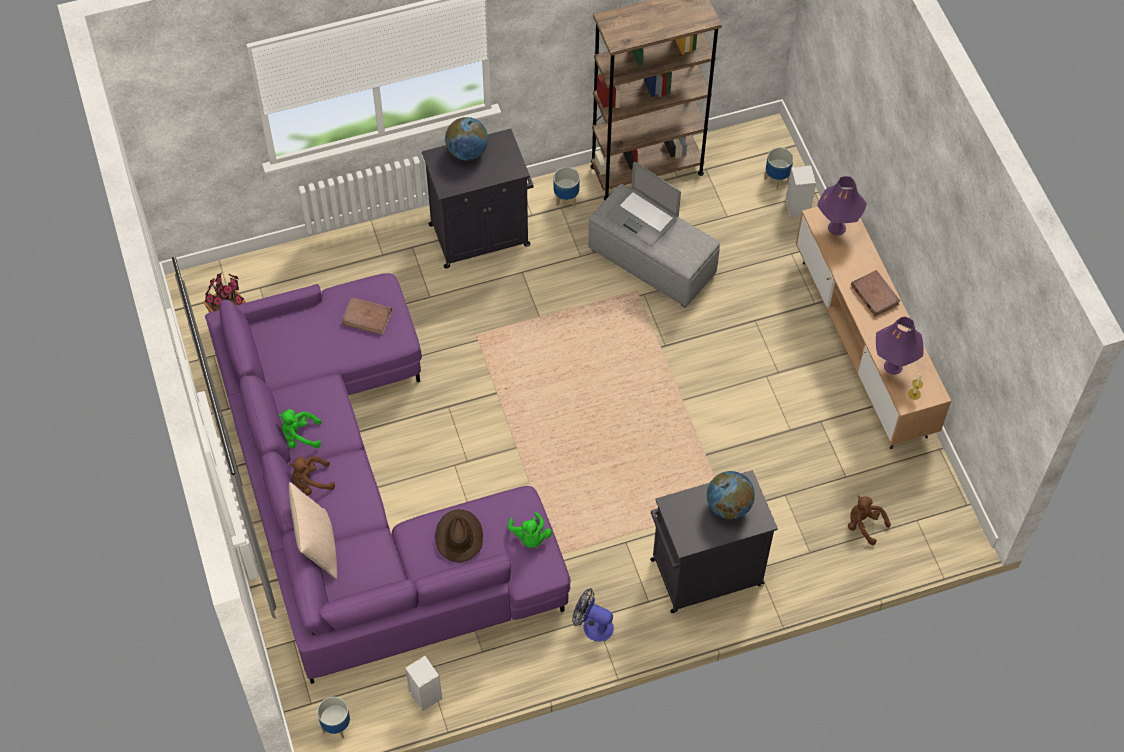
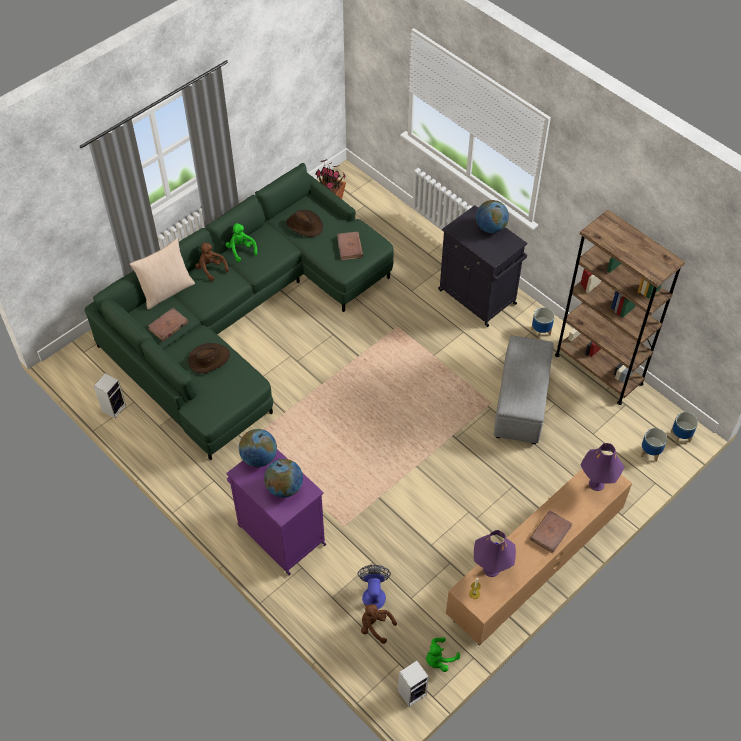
camera: 65 degrees right, 5 degrees down
purple sofa [205,273,571,684] -> green sofa [84,163,394,460]
planter [317,697,350,739] -> planter moved to [670,412,698,445]
green plush toy [508,512,552,548] -> green plush toy moved to [426,637,460,672]
fan [572,588,614,642] -> fan moved to [358,565,391,610]
laptop [606,162,681,246] -> none
black cabinet [650,470,778,613] -> purple cabinet [226,449,326,576]
speaker [786,165,816,217] -> speaker moved to [398,661,429,707]
brown plush toy [848,495,891,545] -> brown plush toy turned 75 degrees counterclockwise [361,604,397,644]
none -> brown book [148,308,188,341]
none -> globe [239,429,277,467]
none -> brown hat [286,210,323,237]

